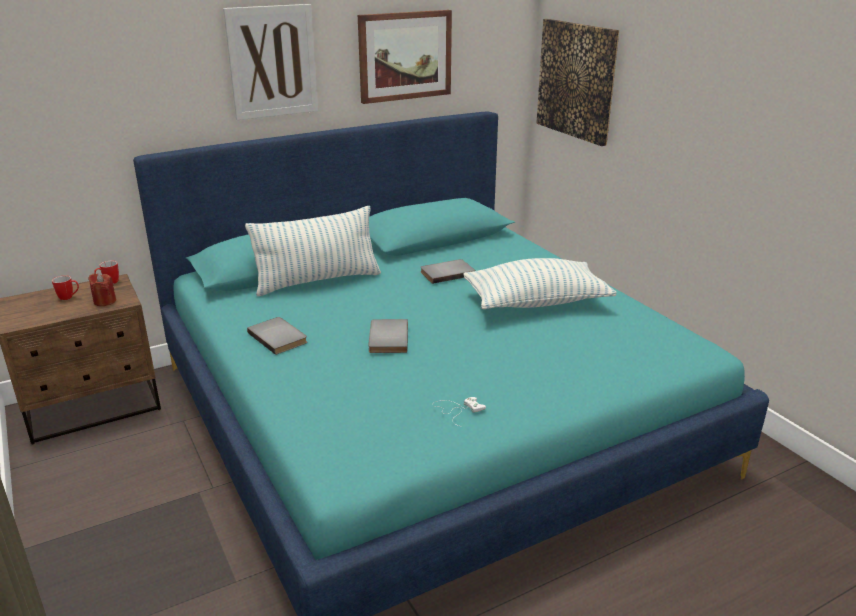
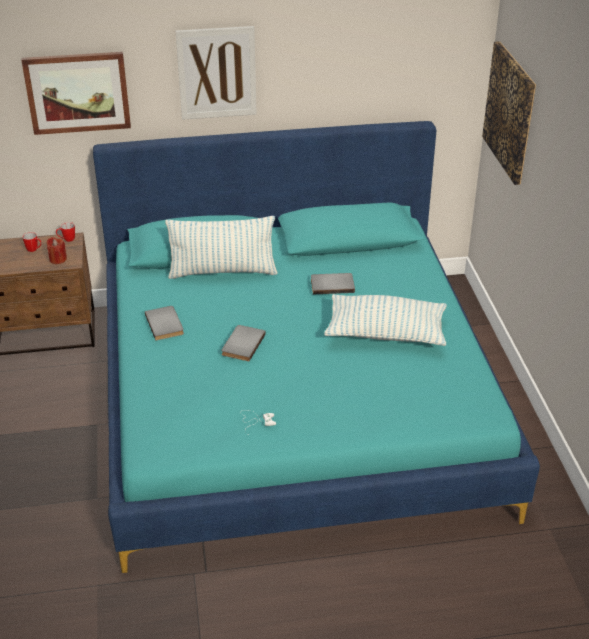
camera: 20 degrees right, 10 degrees up
picture [358,10,452,104] -> picture moved to [21,52,131,135]

